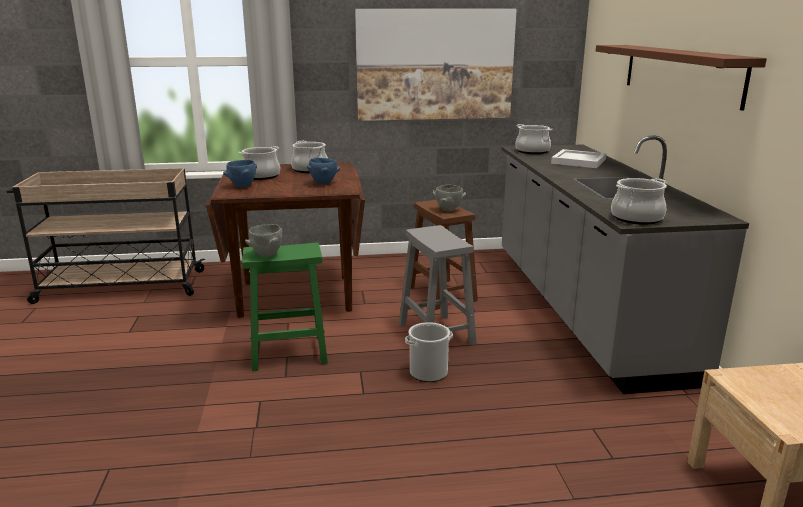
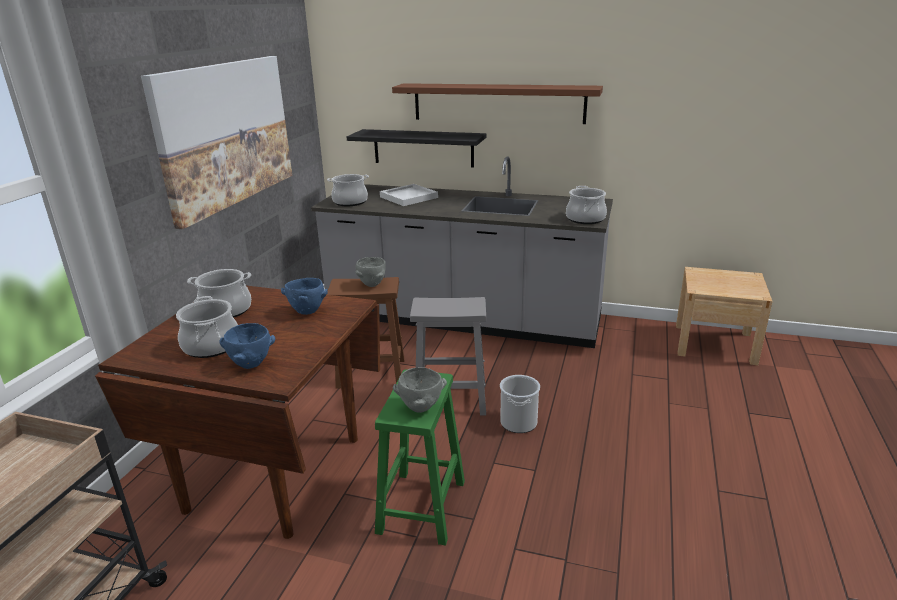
camera: 65 degrees left, 5 degrees up
none -> black shelf [347,129,486,168]

